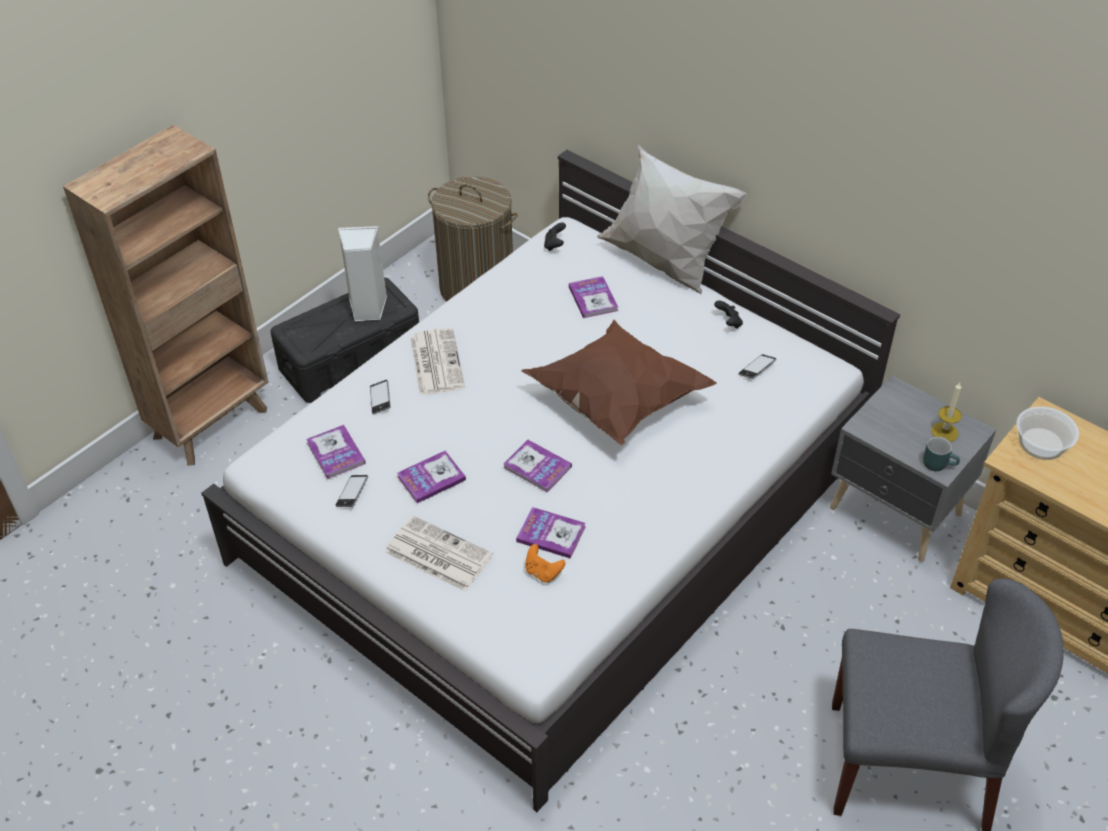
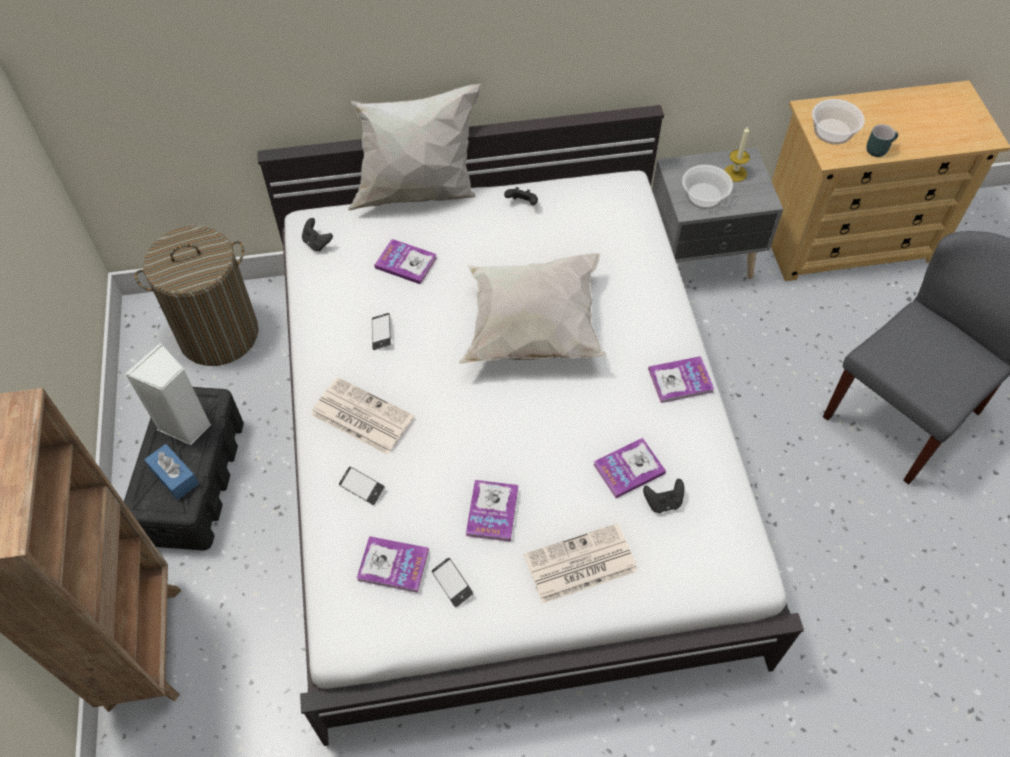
camera: 50 degrees left, 10 degrees up
book [503,440,572,493] -> book moved to [648,356,714,403]
brown pillow [521,320,717,445] -> white pillow [458,253,607,364]
orange game controller [525,544,565,583] -> black game controller [643,479,684,513]
phone [739,354,776,379] -> phone moved to [372,313,391,350]
turquoise mug [923,437,960,471] -> turquoise mug moved to [866,124,898,157]
none -> blue tissue box [144,444,199,500]
none -> bowl [682,165,733,210]

